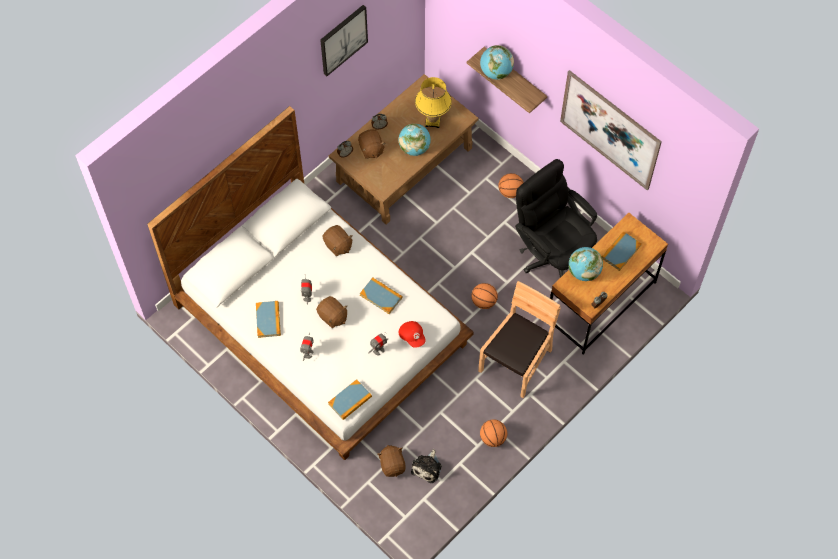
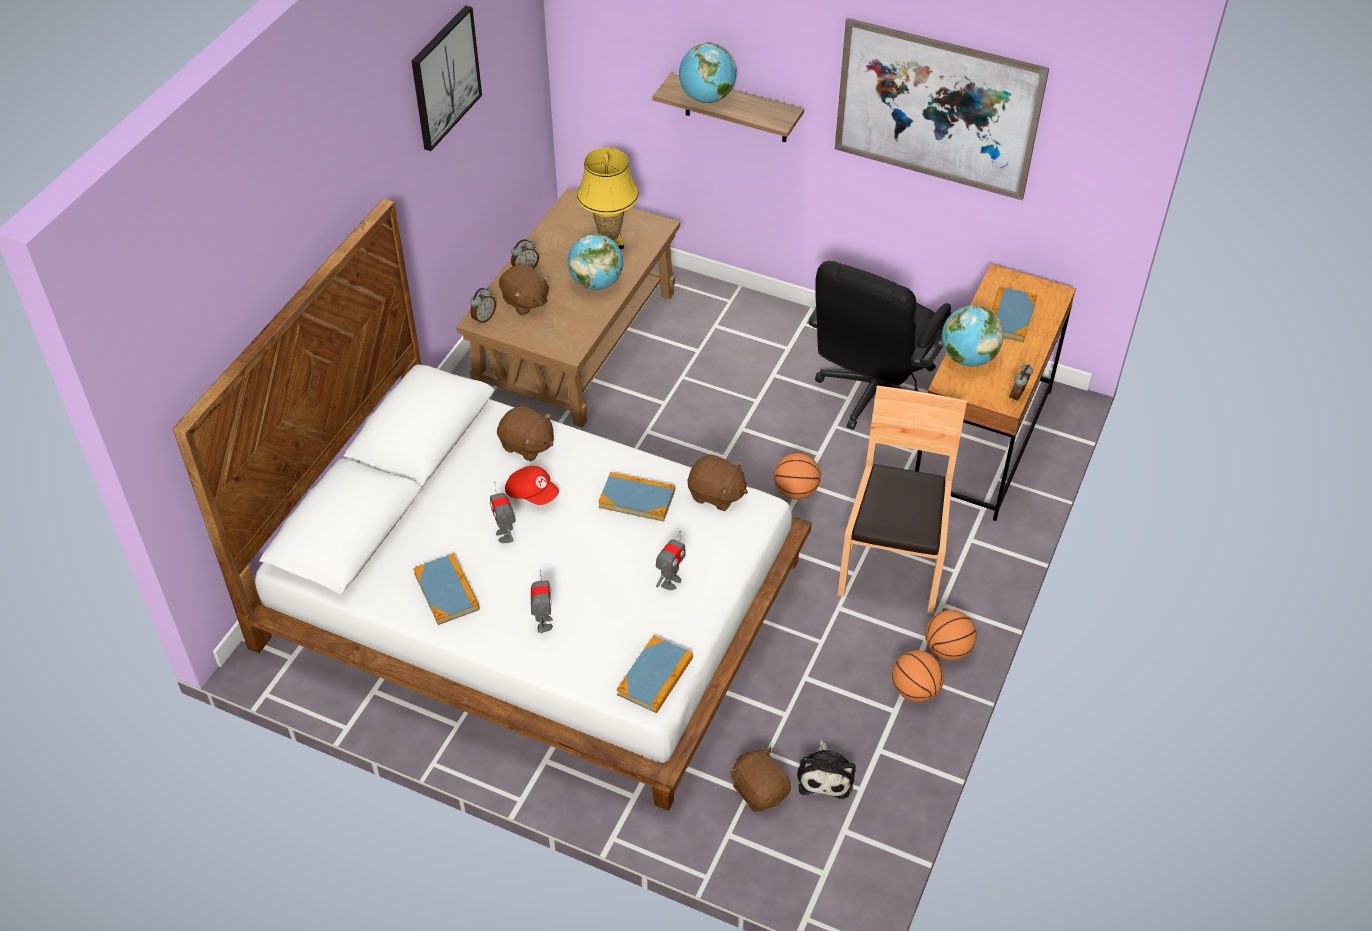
camera: 20 degrees left, 15 degrees down
brown plush toy [316,296,347,328] -> brown plush toy moved to [688,454,748,511]
red cap [399,321,426,348] -> red cap moved to [505,466,559,505]
basketball [498,173,524,198] -> basketball moved to [925,610,977,661]
black office chair [515,159,597,278] -> black office chair turned 90 degrees counterclockwise [809,261,951,430]

